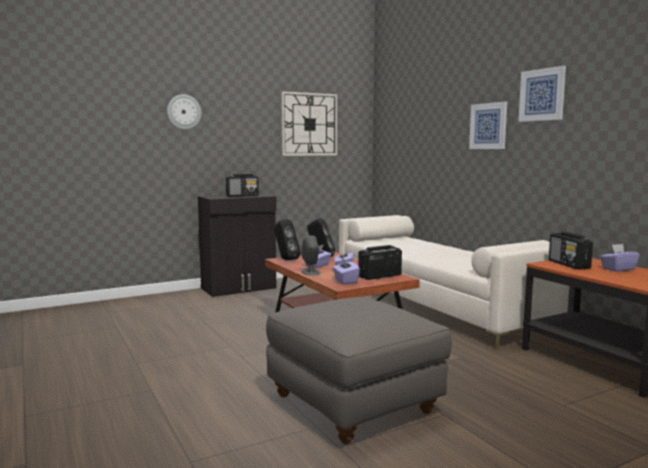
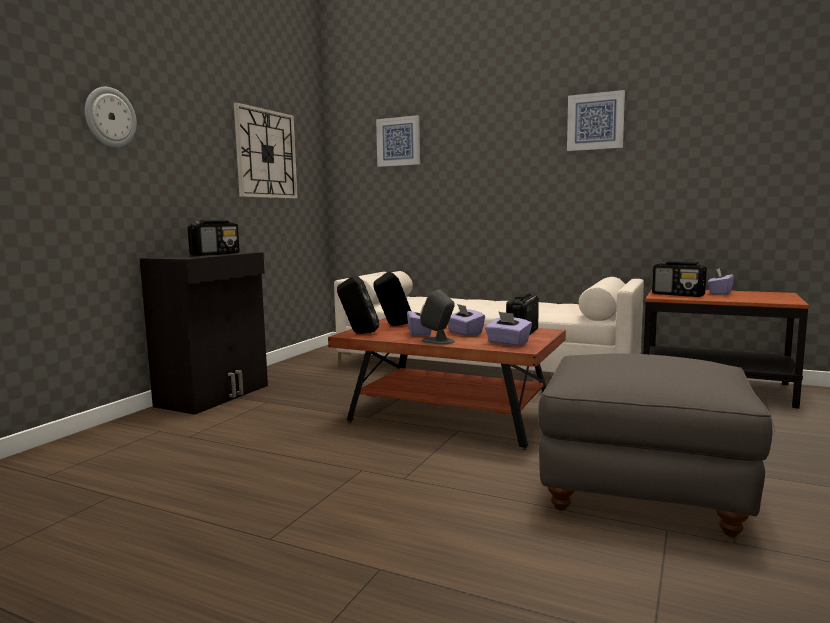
camera: 35 degrees left, 0 degrees up
picture [469,102,507,149] -> picture moved to [376,115,420,167]

